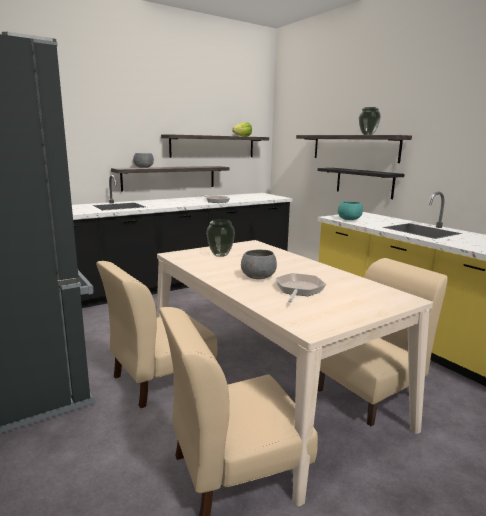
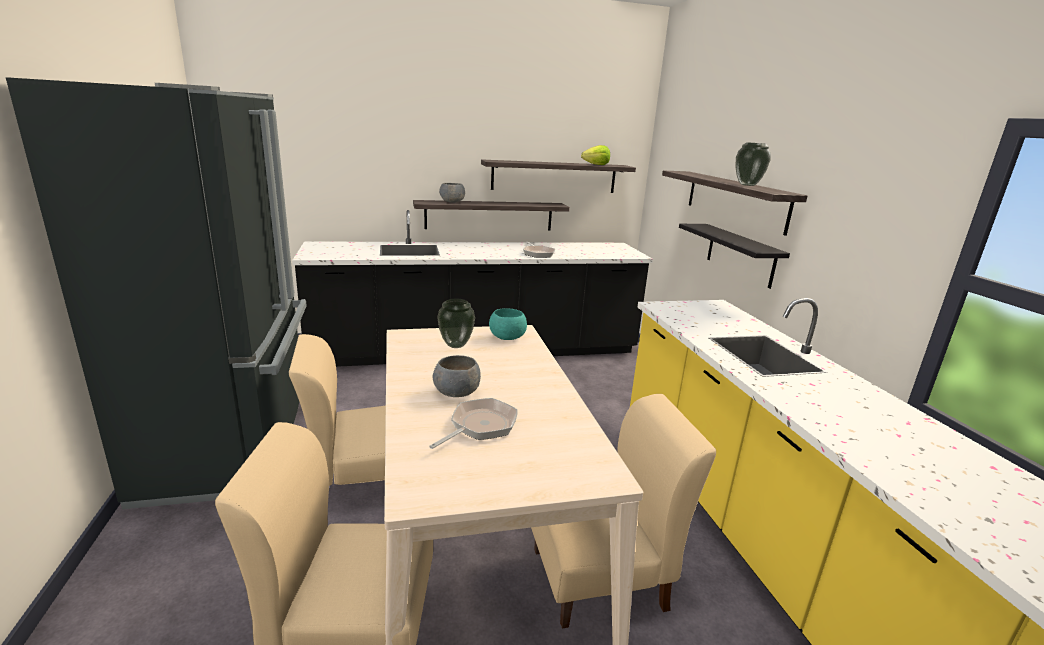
camera: 20 degrees right, 5 degrees up
turquoise bowl [338,201,363,220] -> turquoise bowl moved to [489,308,527,340]

